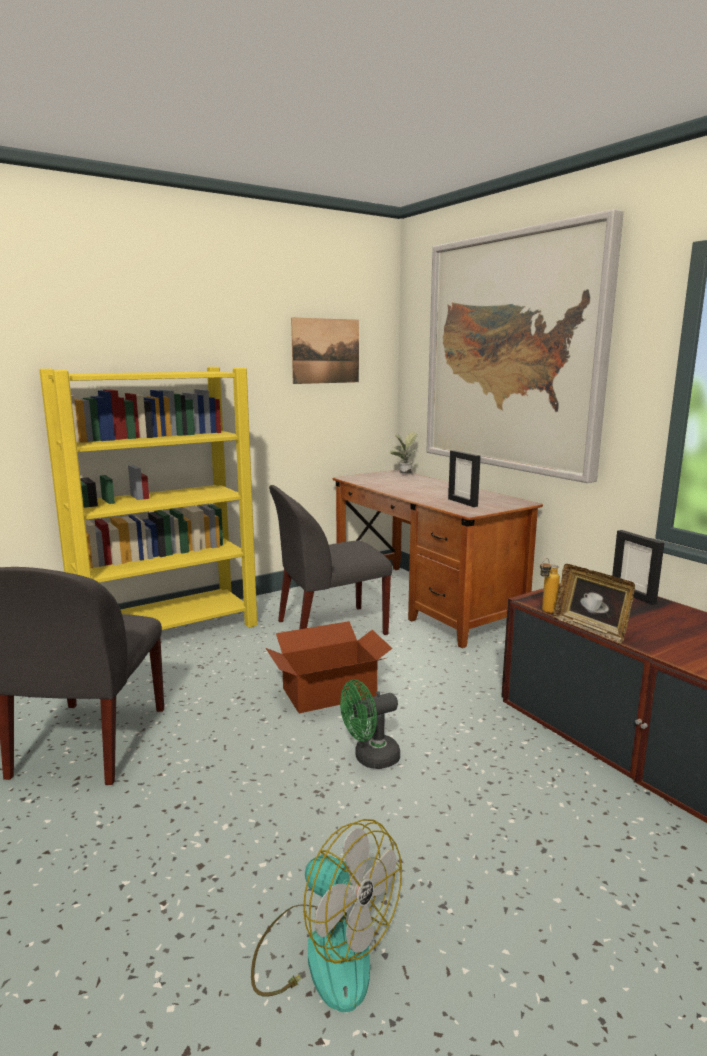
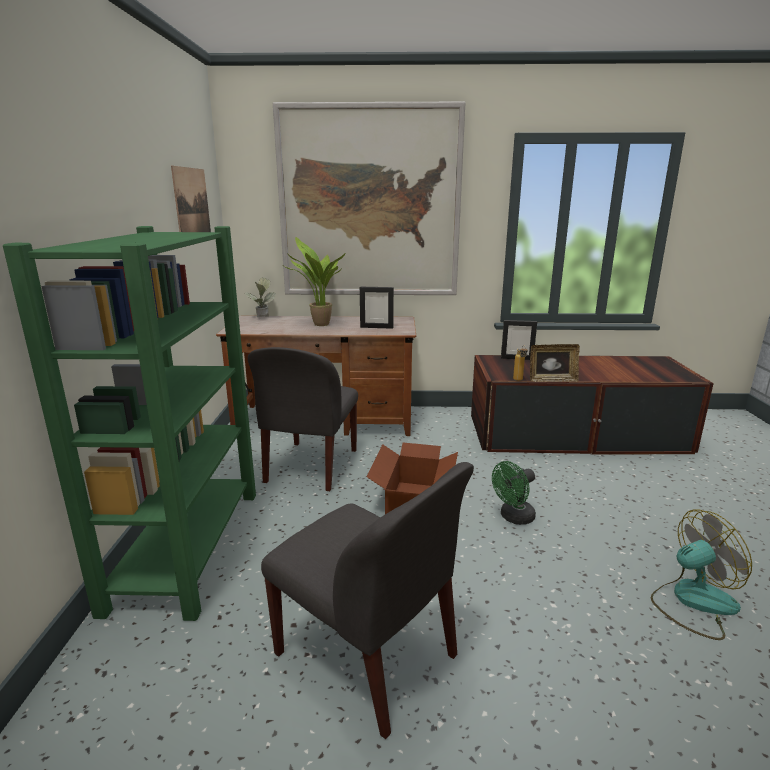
camera: 55 degrees left, 5 degrees up
yellow bookcase [39,367,257,630] -> green bookcase [3,226,256,621]
green fan [340,680,400,769] -> green fan turned 45 degrees clockwise [492,461,536,525]
none -> potted plant [284,237,345,326]

